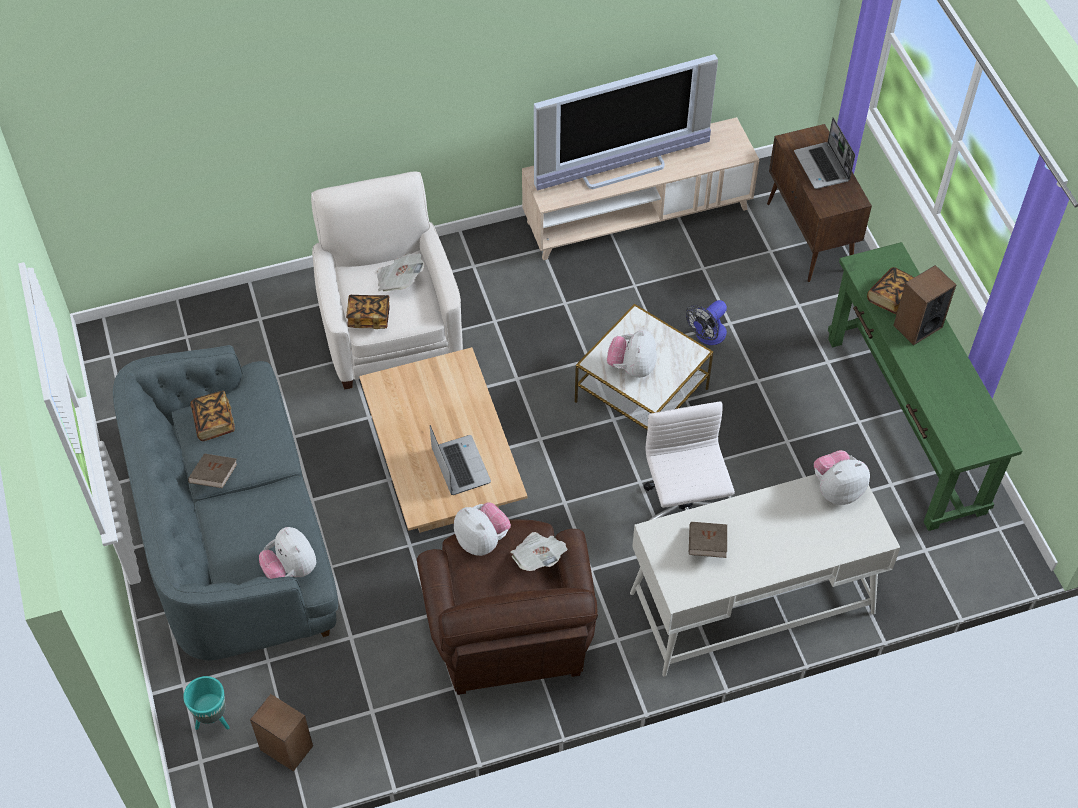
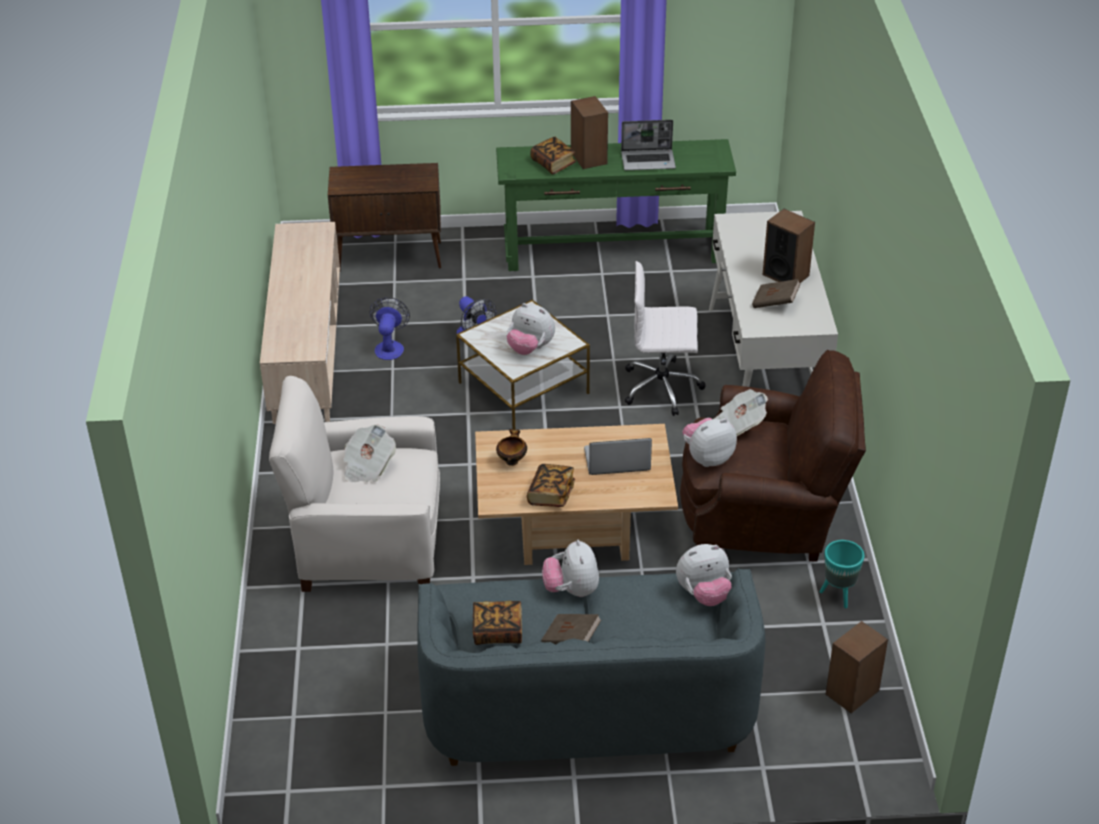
camera: 75 degrees left, 15 degrees down
turquoise planter [183,676,230,730] -> turquoise planter moved to [820,540,865,608]
book [346,295,390,329] -> book moved to [527,464,575,507]
television [534,54,718,191] -> none
laptop [794,117,855,189] -> laptop moved to [621,120,676,170]
plush toy [814,450,870,505] -> plush toy moved to [542,540,599,597]
none -> fan [370,297,410,360]
none -> bowl [496,429,527,466]
none -> speaker [763,209,815,283]

